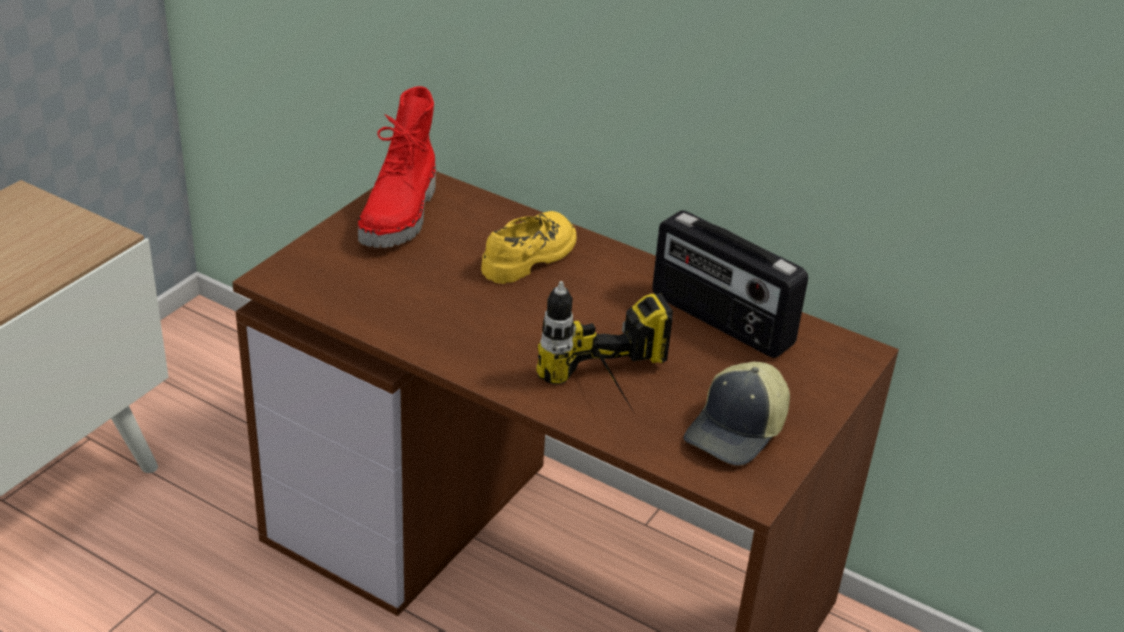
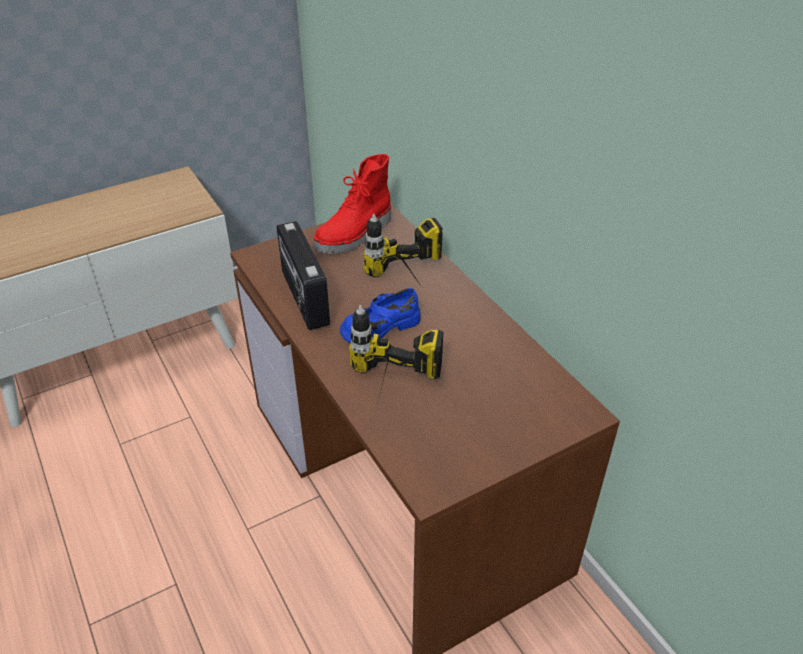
camera: 30 degrees right, 5 degrees up
yellow shoe [481,211,577,284] -> power drill [363,214,442,290]
radio [652,210,808,358] -> radio moved to [277,221,330,330]
cap [684,362,790,466] -> none
none -> blue shoe [340,288,420,343]

